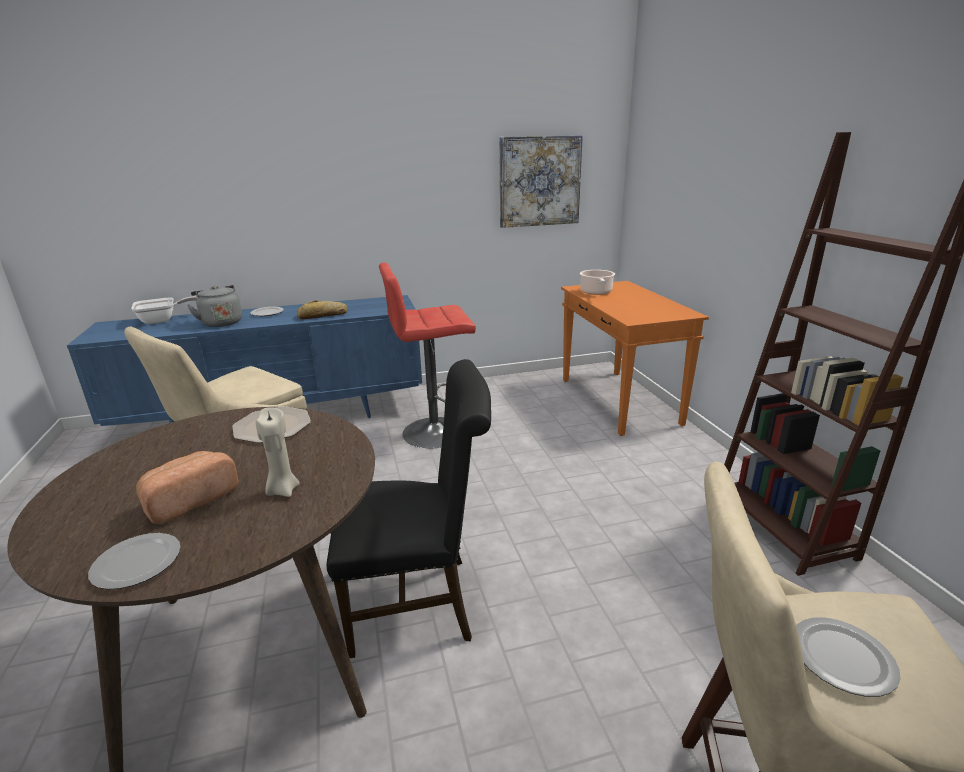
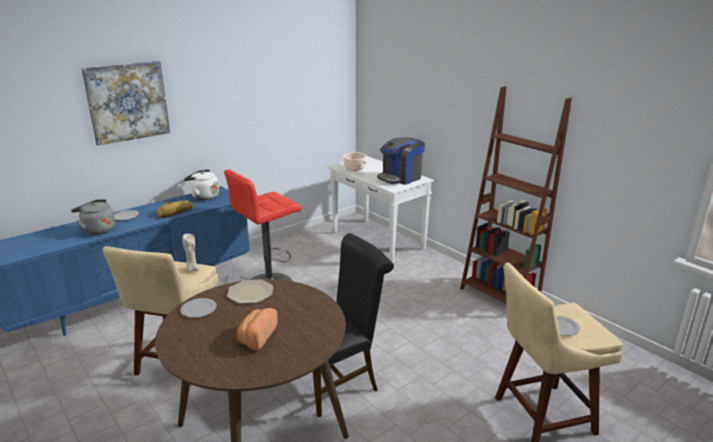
camera: 25 degrees left, 0 degrees up
plate [88,533,181,589] -> plate moved to [180,298,217,318]
frying pan [131,296,198,324] -> none
beige candle [256,407,300,497] -> beige candle moved to [183,234,200,272]
picture [499,135,583,228] -> picture moved to [81,61,170,146]
orange console table [561,281,709,436] -> white console table [328,156,434,262]
none -> white kettle [184,169,219,200]
none -> coffee machine [377,137,425,185]

